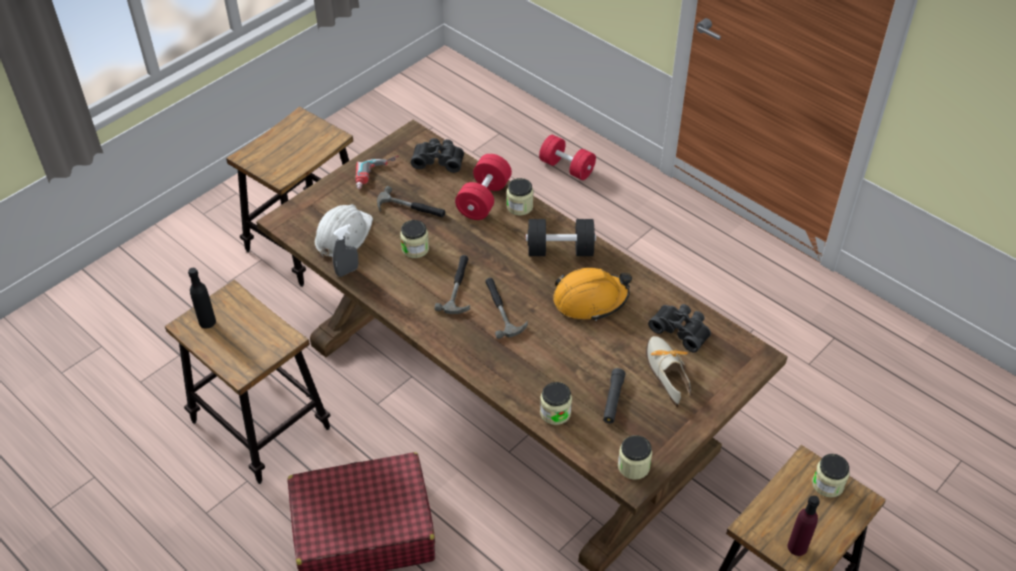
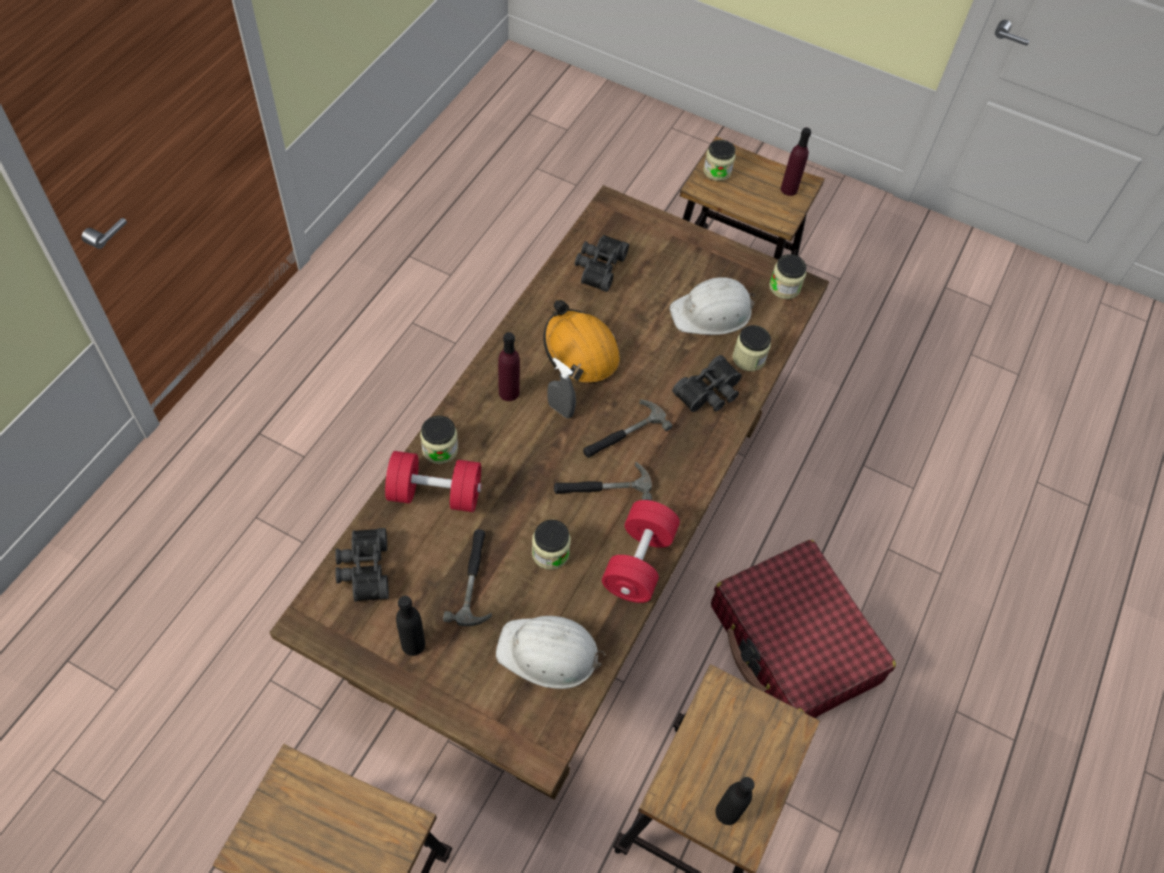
camera: 110 degrees left, 10 degrees up
grey spray bottle [332,224,358,277] -> grey spray bottle moved to [547,358,576,418]
power drill [355,156,400,189] -> black bottle [396,596,425,656]
black dumbbell [526,219,596,256] -> purple bottle [498,332,520,401]
red dumbbell [539,135,596,180] -> red dumbbell moved to [602,500,680,603]
black flashlight [603,368,625,423] -> white hard hat [670,277,756,335]
shoe [646,336,692,408] -> none
none -> black binoculars [672,355,742,412]

